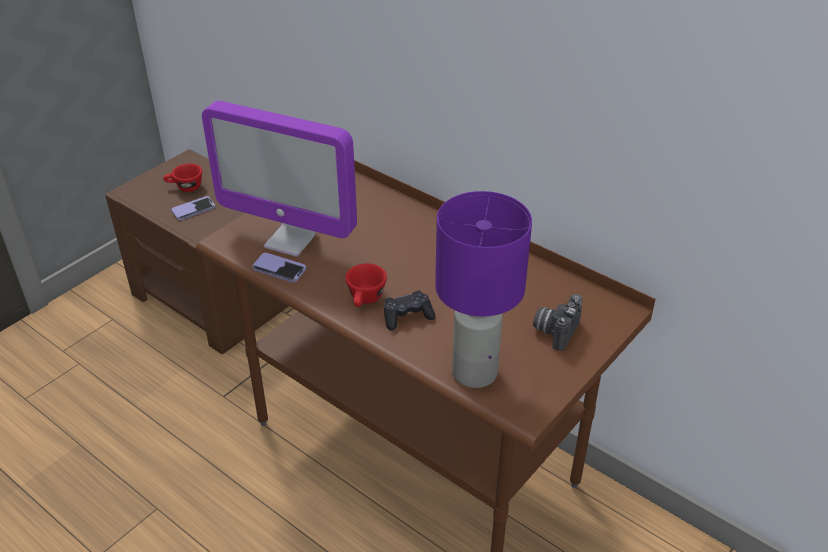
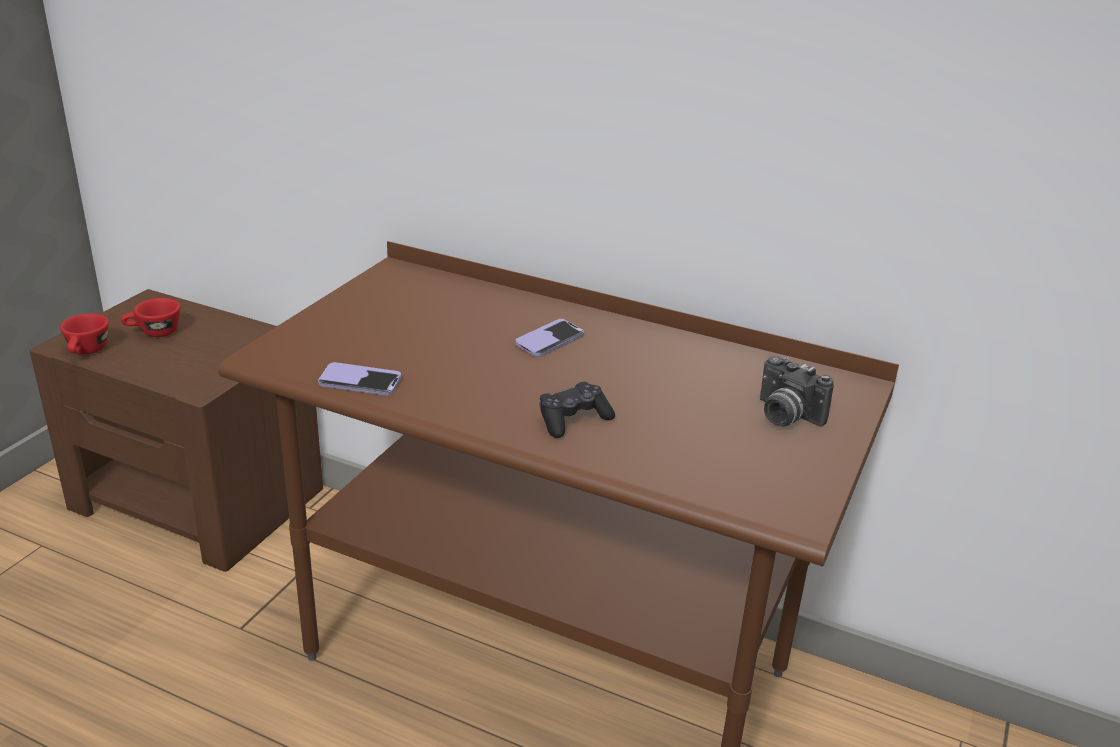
camera: 15 degrees left, 10 degrees down
phone [172,196,215,220] -> phone moved to [515,319,584,357]
monitor [202,101,357,257] -> none
red cup [346,263,387,307] -> red cup moved to [60,313,109,354]
purple table lamp [435,191,532,388] -> none
camera [533,294,583,351] -> camera turned 60 degrees counterclockwise [760,356,834,427]

